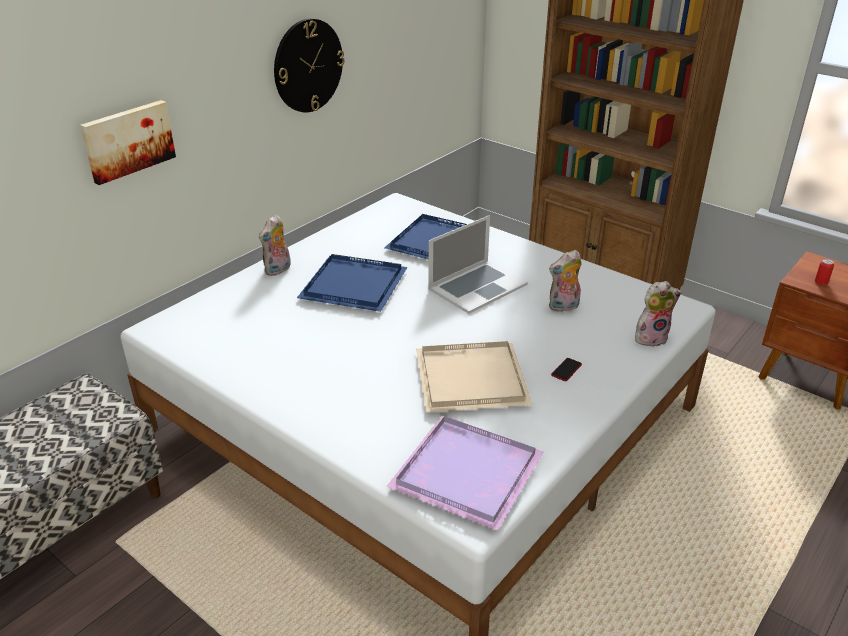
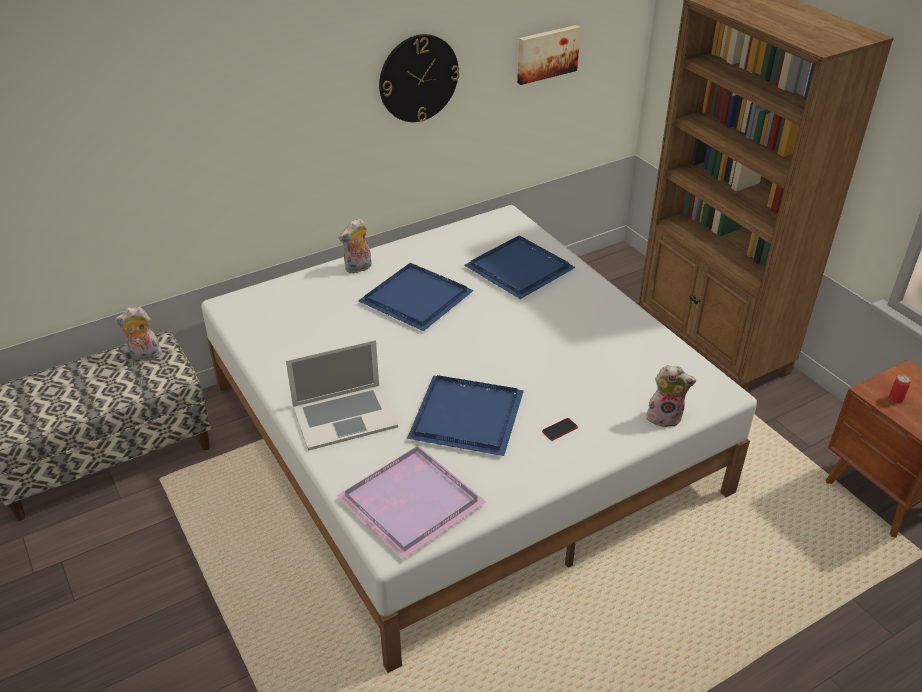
camera: 20 degrees right, 5 degrees up
picture [80,100,176,185] -> picture moved to [517,25,581,85]
beige tray [416,341,533,412] -> blue tray [407,375,524,456]
laptop [428,215,528,314] -> laptop moved to [286,340,398,451]
plush toy [549,250,582,312] -> plush toy moved to [115,307,162,361]

